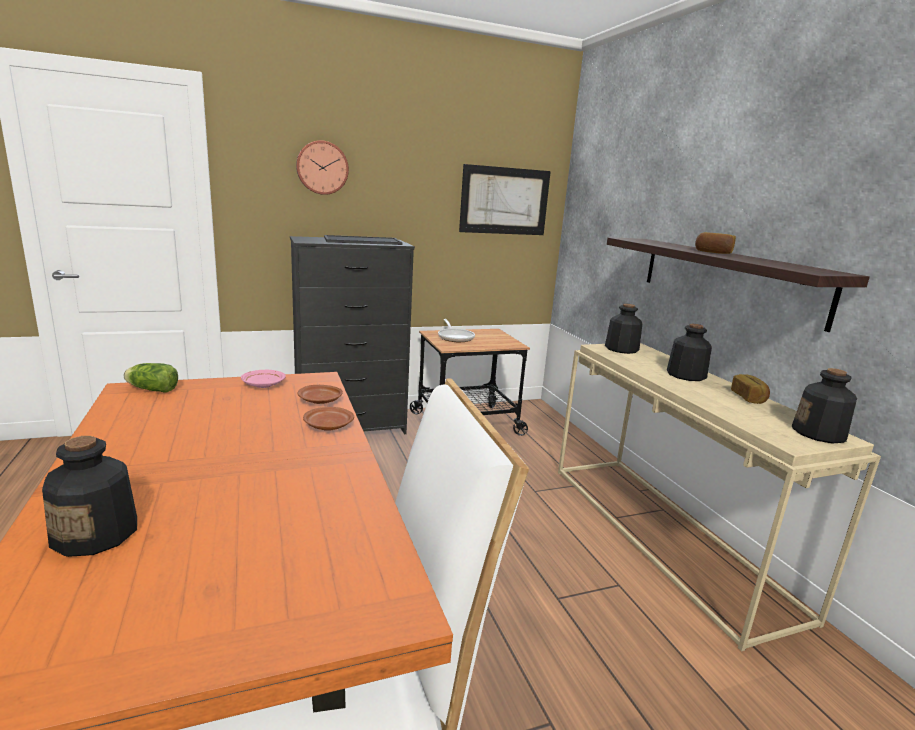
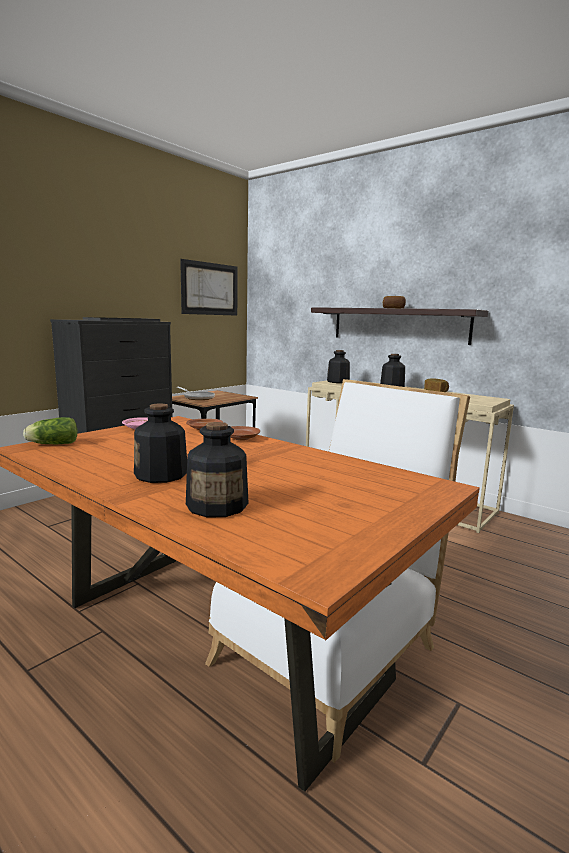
camera: 30 degrees left, 5 degrees down
wall clock [296,140,349,195] -> none
bottle [791,368,857,444] -> bottle moved to [134,404,187,483]

